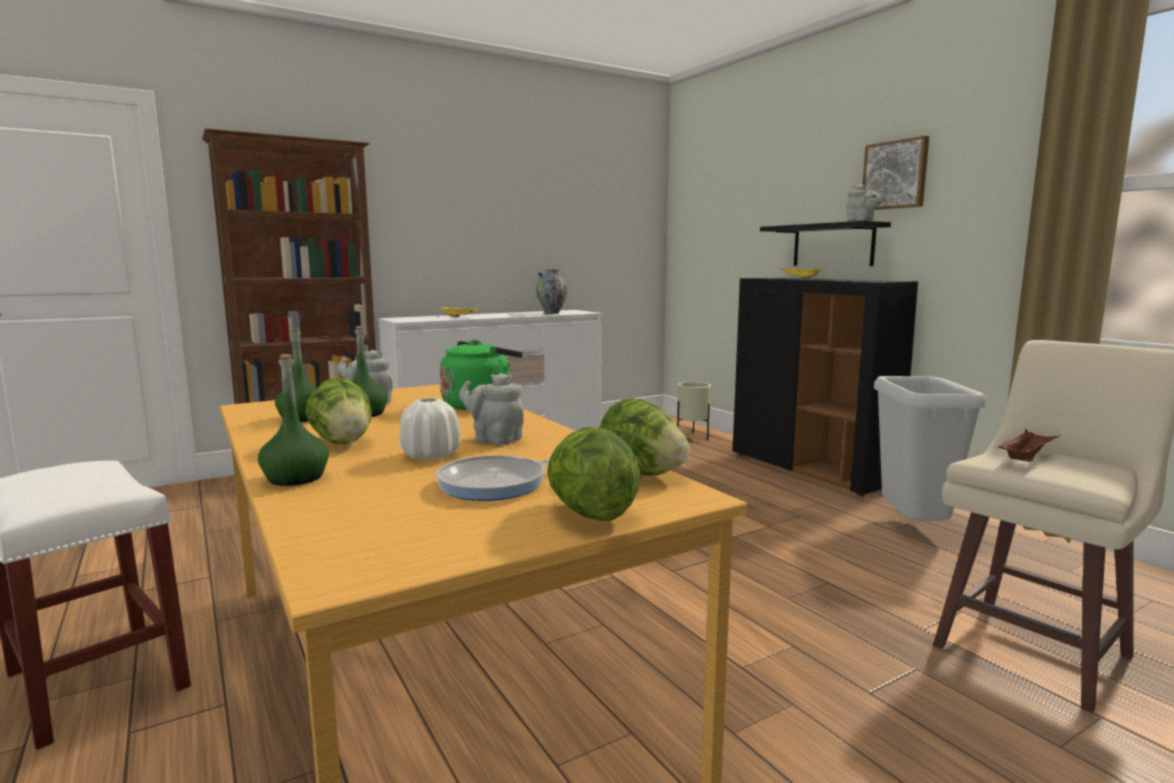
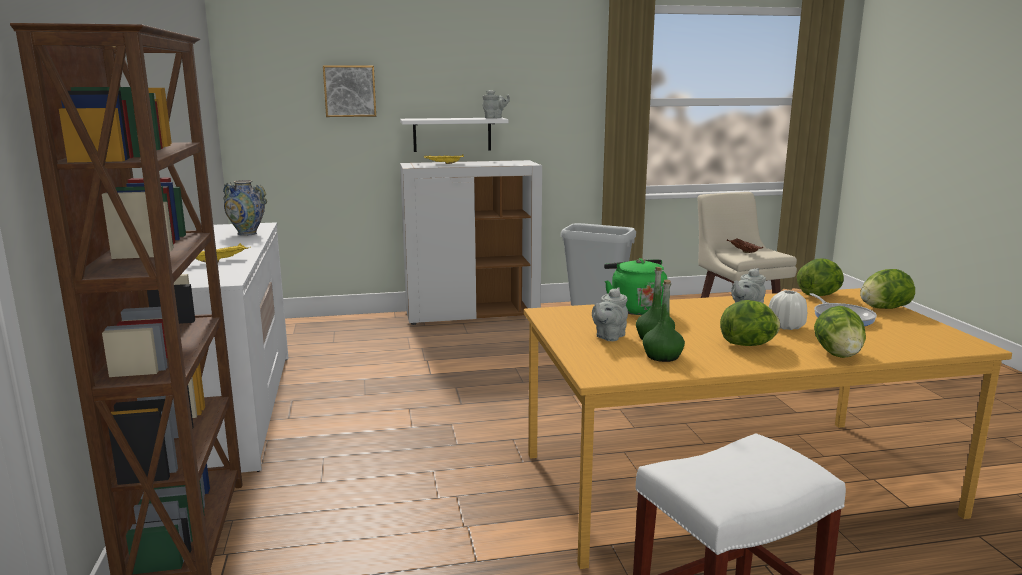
camera: 70 degrees left, 5 degrees up
green bottle [258,354,329,486] -> lettuce [814,306,866,358]
beige planter [677,382,711,440] -> none
black cabinet [733,278,918,497] -> white cabinet [400,160,542,325]
black shelf [760,221,891,266] -> white shelf [400,118,509,152]
picture [862,136,929,210] -> picture moved to [323,65,376,117]

